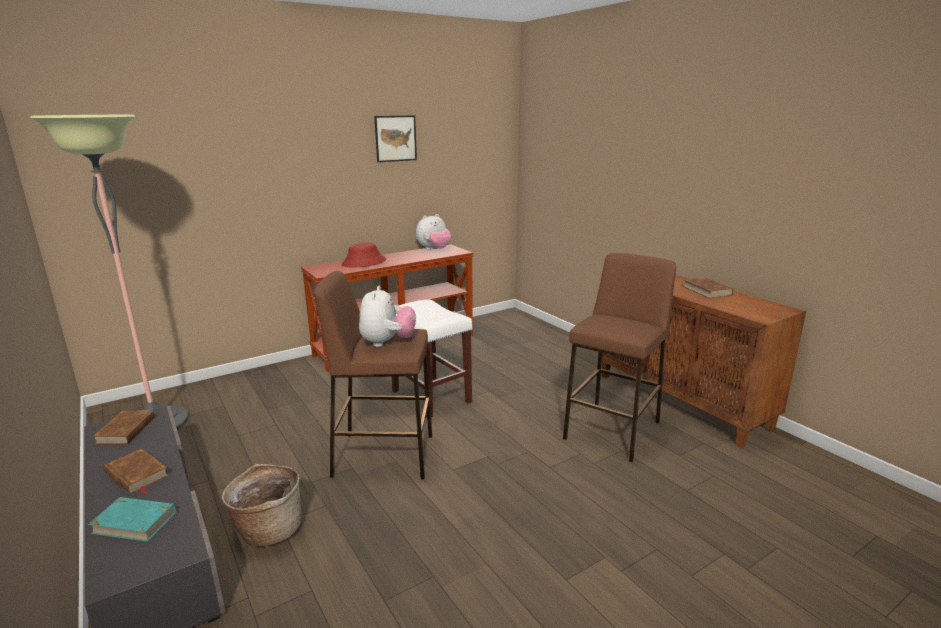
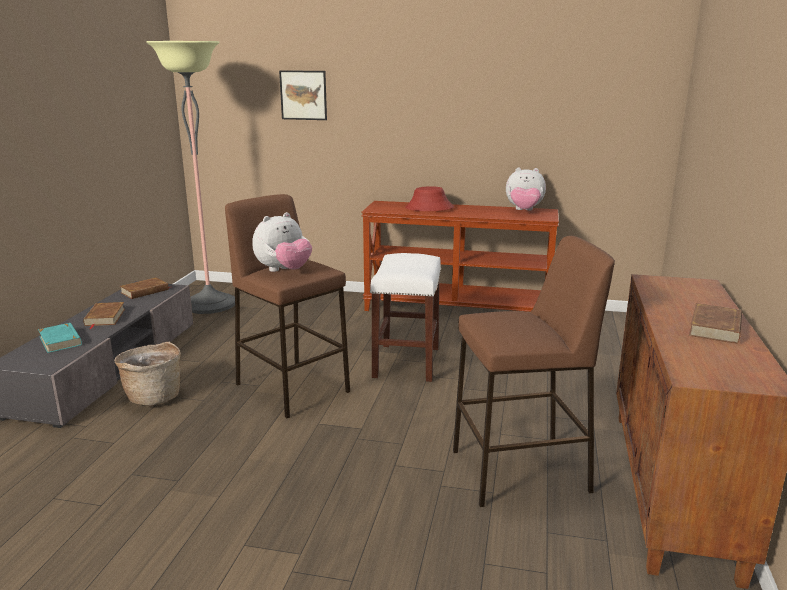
camera: 45 degrees right, 0 degrees up
picture [374,115,417,162] -> picture moved to [279,70,327,120]

